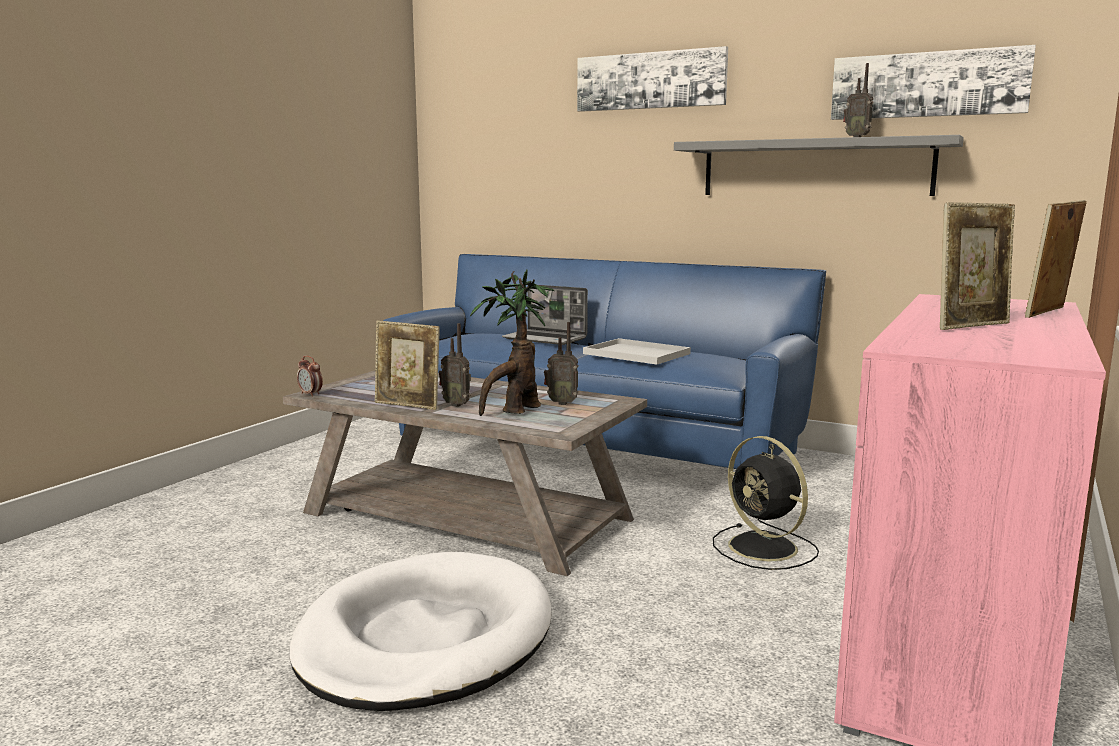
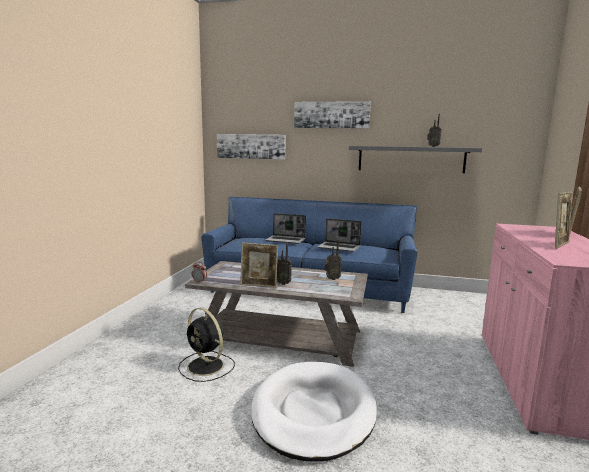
camera: 15 degrees left, 0 degrees up
potted plant [470,270,554,416] -> none
white tray [583,338,691,365] -> laptop [317,218,362,252]
black fan [713,436,819,570] -> black fan moved to [178,307,235,382]
picture [831,45,1036,120] -> picture moved to [217,134,286,160]

